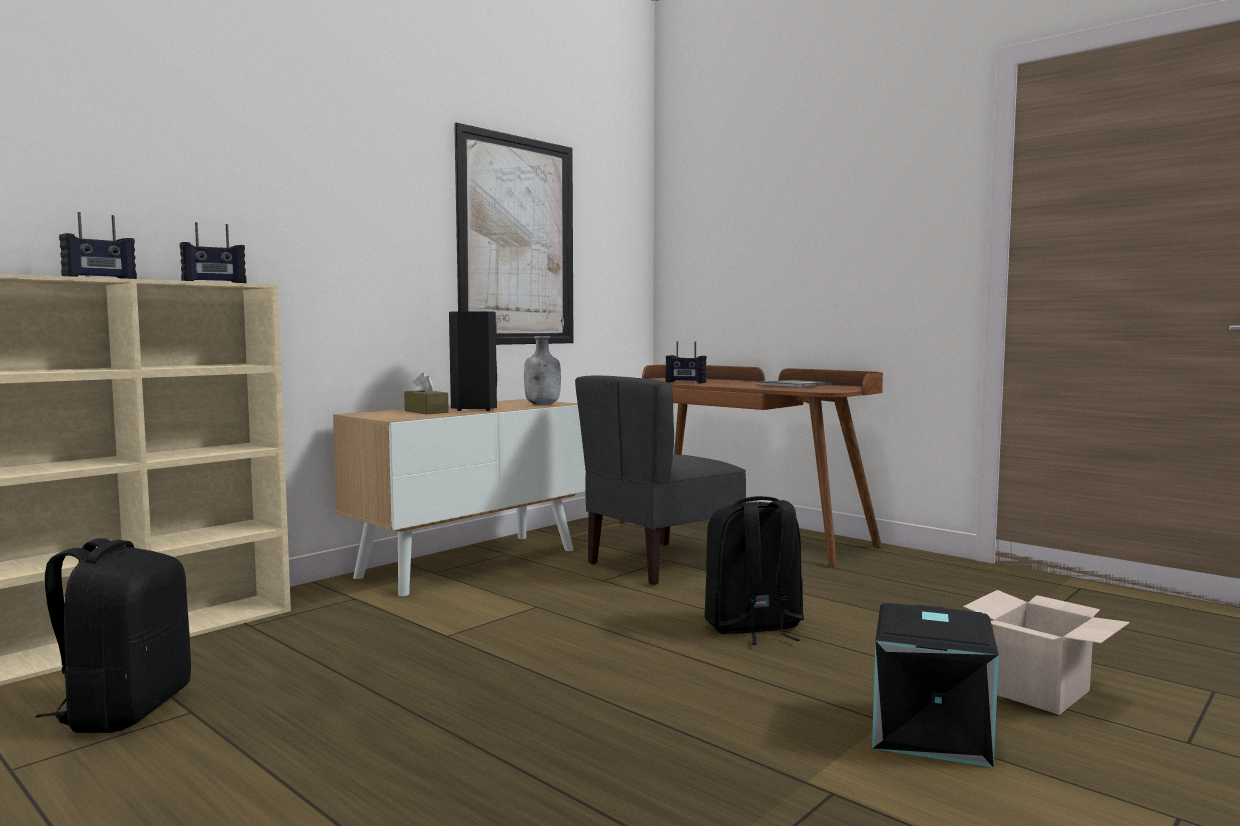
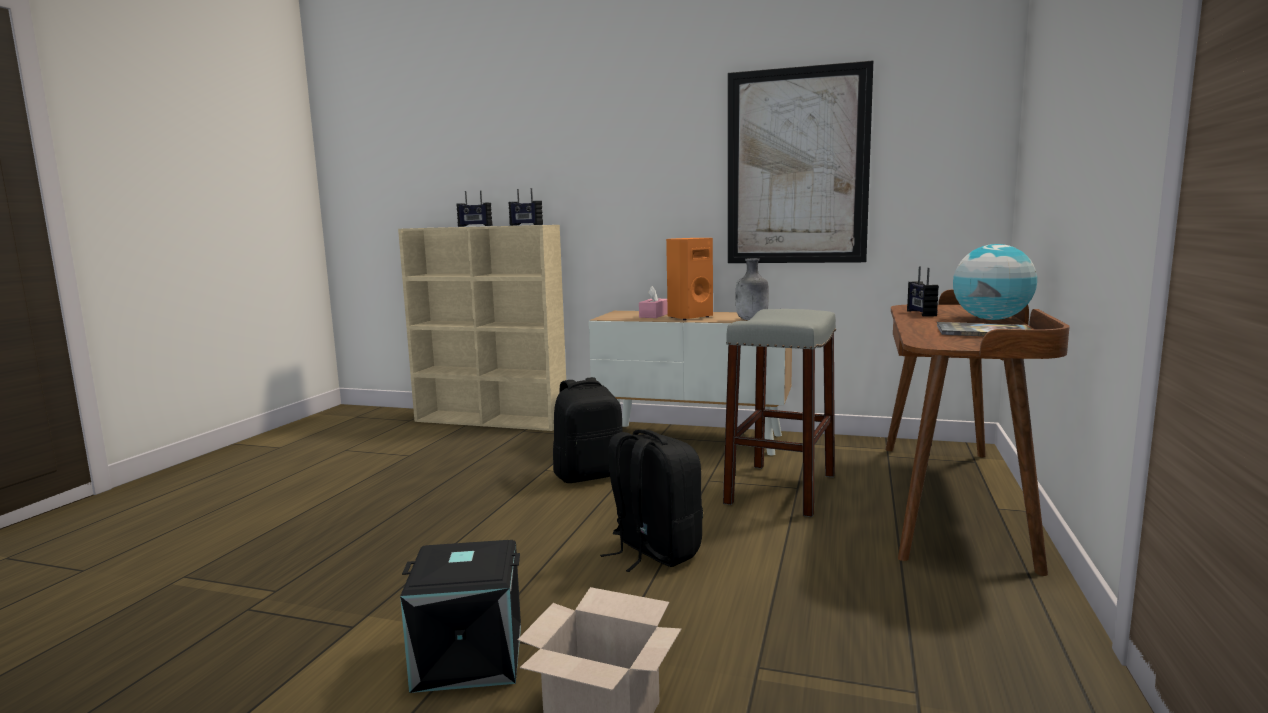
camera: 65 degrees right, 5 degrees up
black backpack [36,538,191,733] -> black backpack moved to [553,377,623,483]
brown tissue box [404,373,449,414] -> pink tissue box [639,286,668,318]
black speaker [449,311,497,411] -> orange speaker [666,238,713,320]
grey chair [575,375,746,586] -> grey stool [723,309,836,517]
none -> globe [953,244,1037,320]

